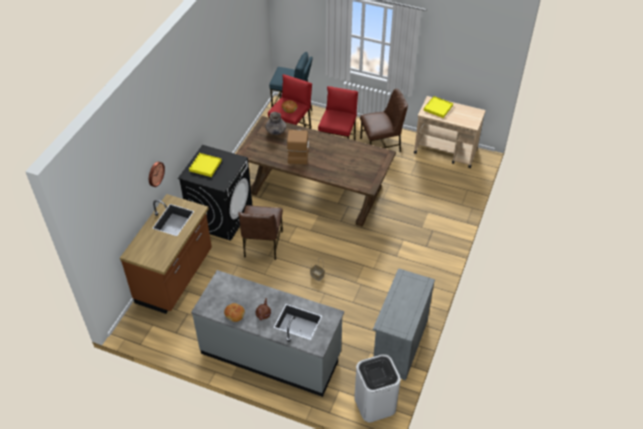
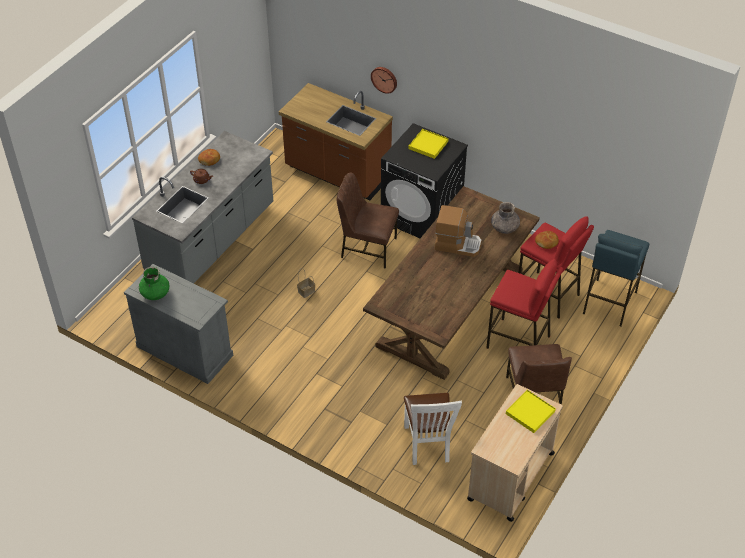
camera: 100 degrees right, 0 degrees up
white trash can [354,354,401,422] -> none
none -> green vase [139,267,169,300]
none -> white chair [404,393,462,465]

